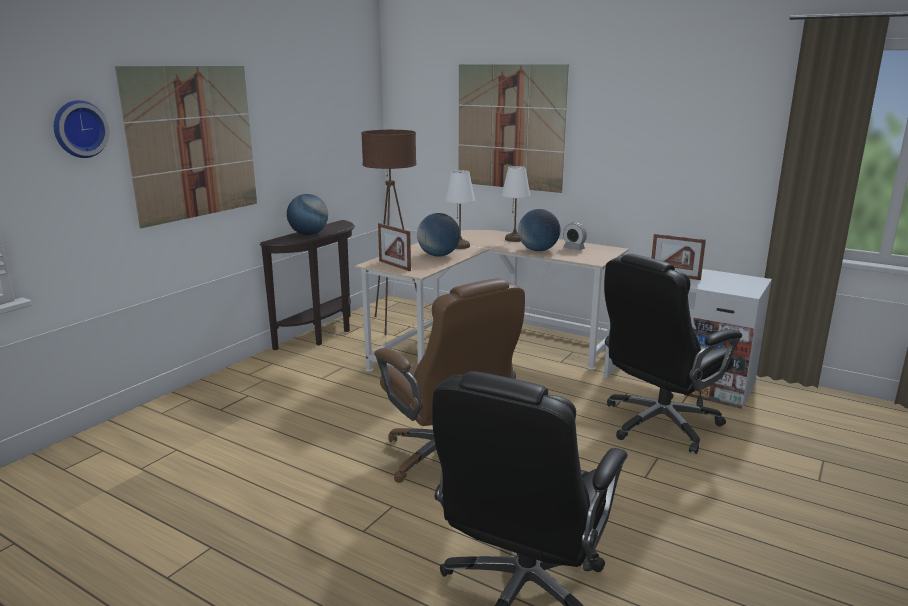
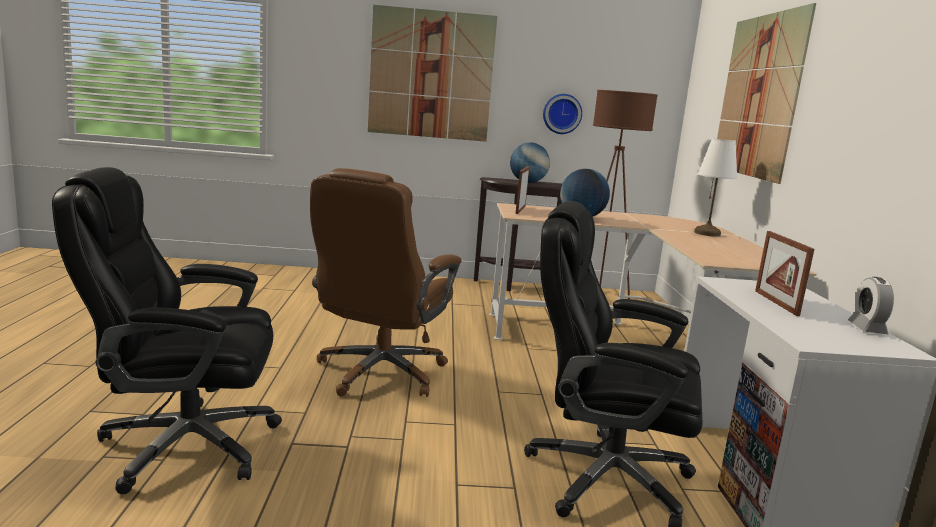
camera: 55 degrees right, 5 degrees down
wall clock [54,100,109,158] -> wall clock moved to [543,94,582,134]
white table lamp [445,170,475,249] -> none
globe [518,209,560,251] -> none
alarm clock [563,222,587,250] -> alarm clock moved to [848,277,894,334]

